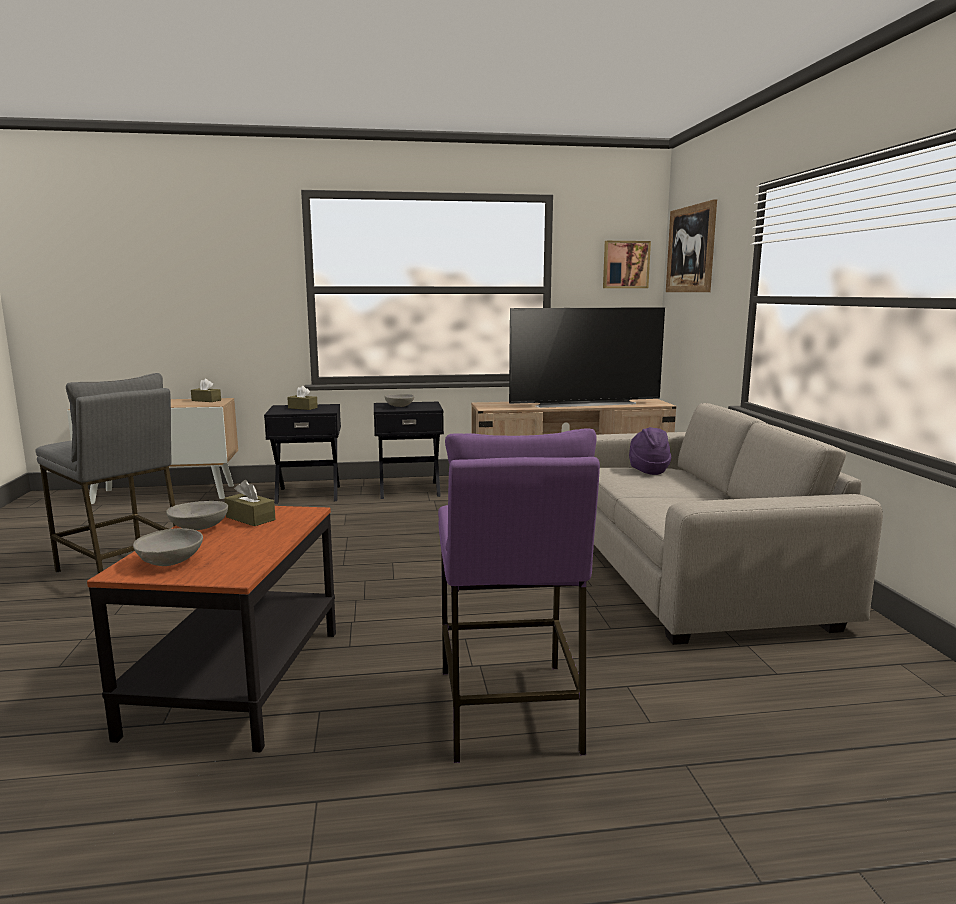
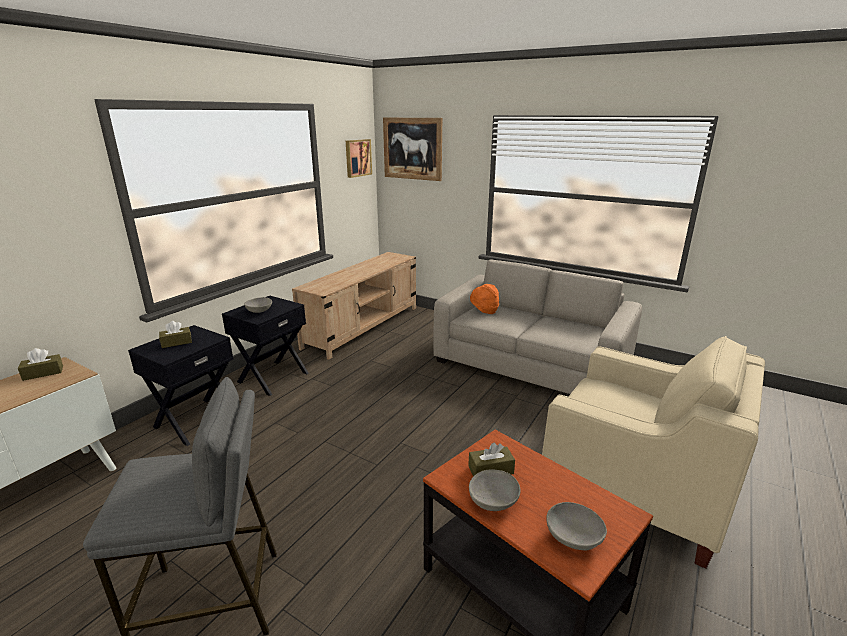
camera: 50 degrees left, 10 degrees up
purple stool [438,428,600,763] -> beige armchair [542,336,765,569]
television [509,307,665,408] -> none
purple hat [629,427,671,475] -> orange hat [470,284,499,314]

